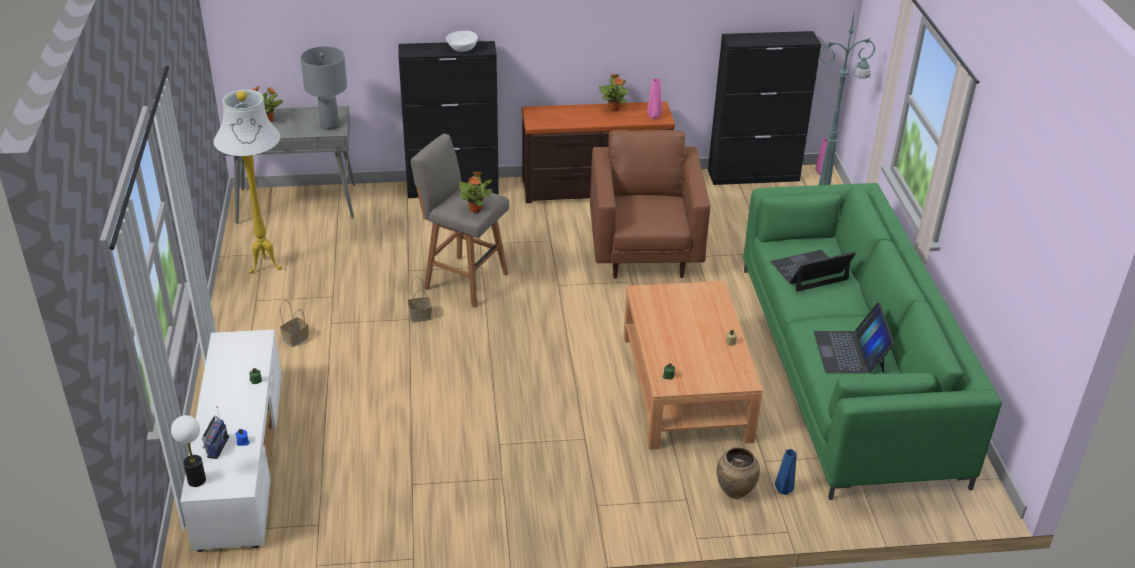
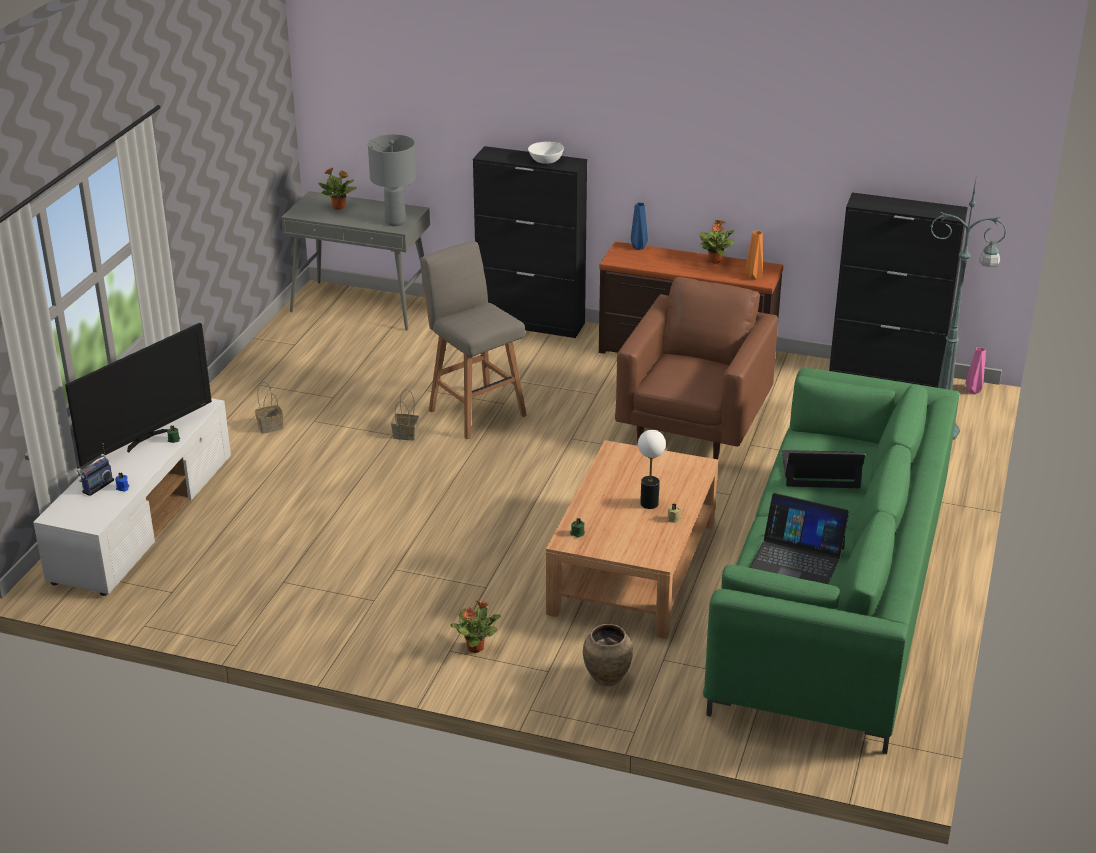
camera: 25 degrees right, 5 degrees down
table lamp [171,415,206,487] -> table lamp moved to [638,430,666,509]
white floor lamp [214,90,282,274] -> none
potted plant [459,171,493,213] -> potted plant moved to [451,600,501,653]
pink vase [647,78,662,119] -> orange vase [745,231,763,280]
blue vase [775,449,797,495] -> blue vase moved to [631,202,648,250]
laptop [814,303,895,373] -> laptop turned 90 degrees counterclockwise [749,493,849,584]
none -> television [65,323,212,467]

